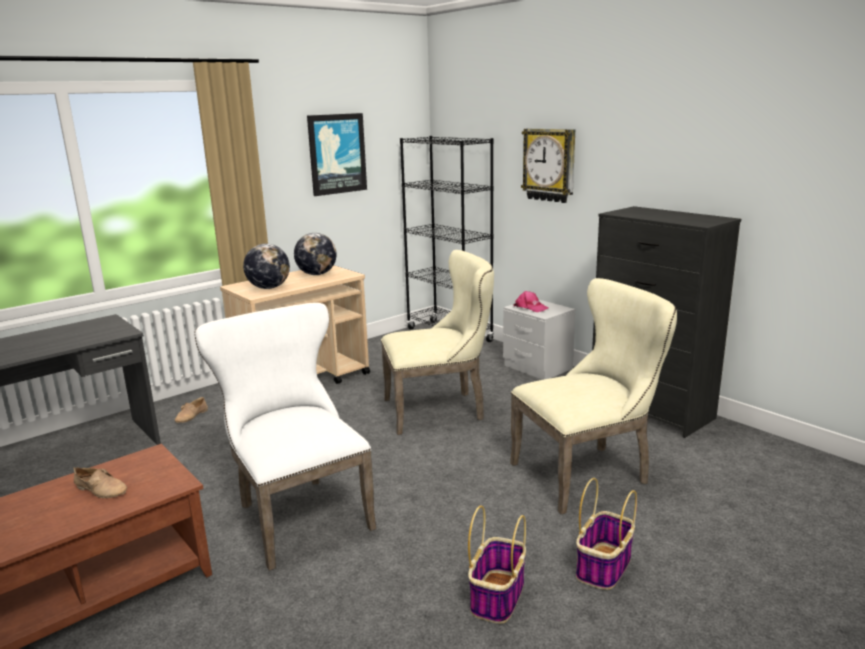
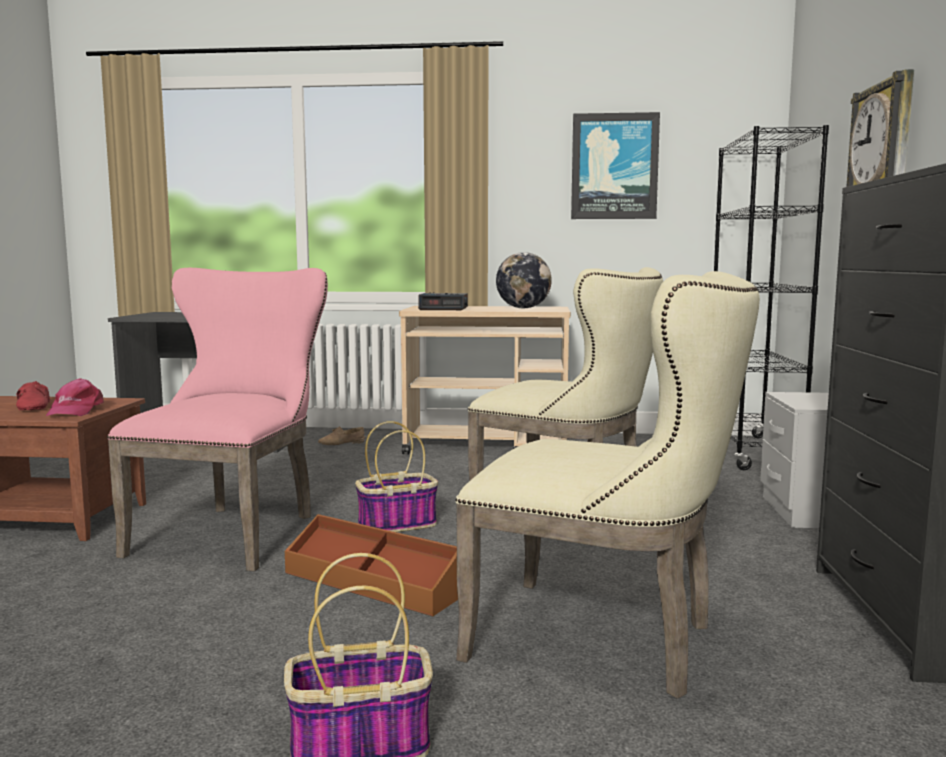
camera: 45 degrees right, 10 degrees down
beige shoe [74,467,127,498] -> red shoe [16,381,50,410]
white chair [194,303,376,571] -> pink chair [107,268,328,571]
globe [243,244,290,289] -> alarm clock [418,292,468,310]
basket [468,505,526,624] -> basket moved to [355,421,438,532]
pink cap [513,291,548,312] -> pink cap moved to [46,378,104,416]
none -> brown storage box [285,514,458,617]

